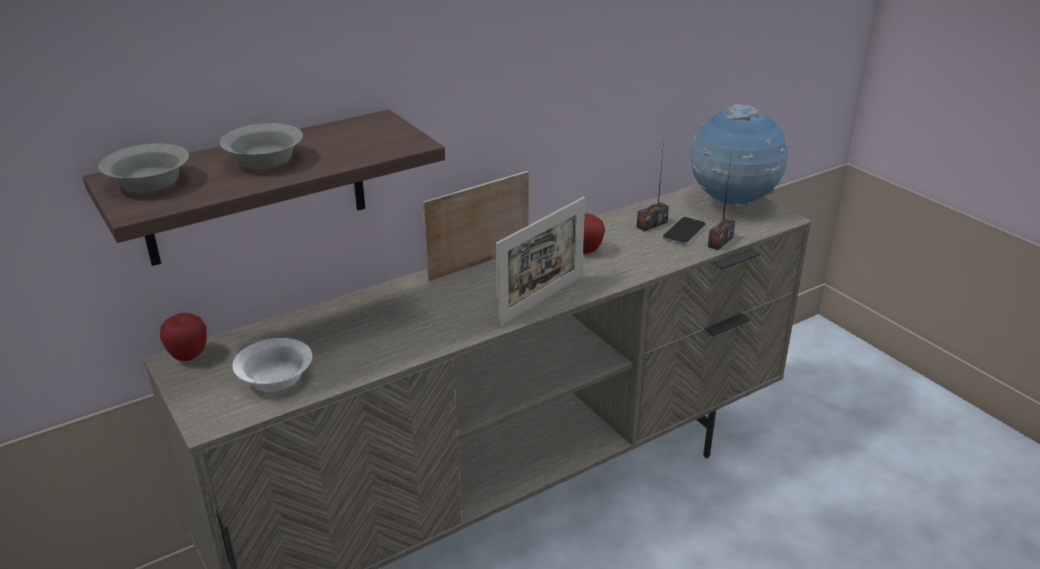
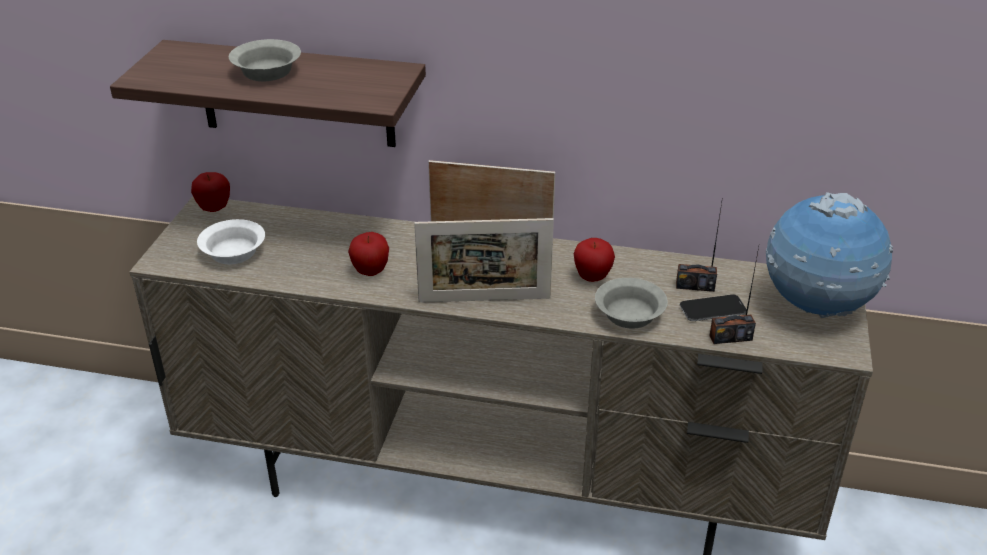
camera: 45 degrees right, 5 degrees up
grey bowl [99,144,189,193] -> grey bowl moved to [595,278,668,329]
none -> apple [348,232,389,276]

